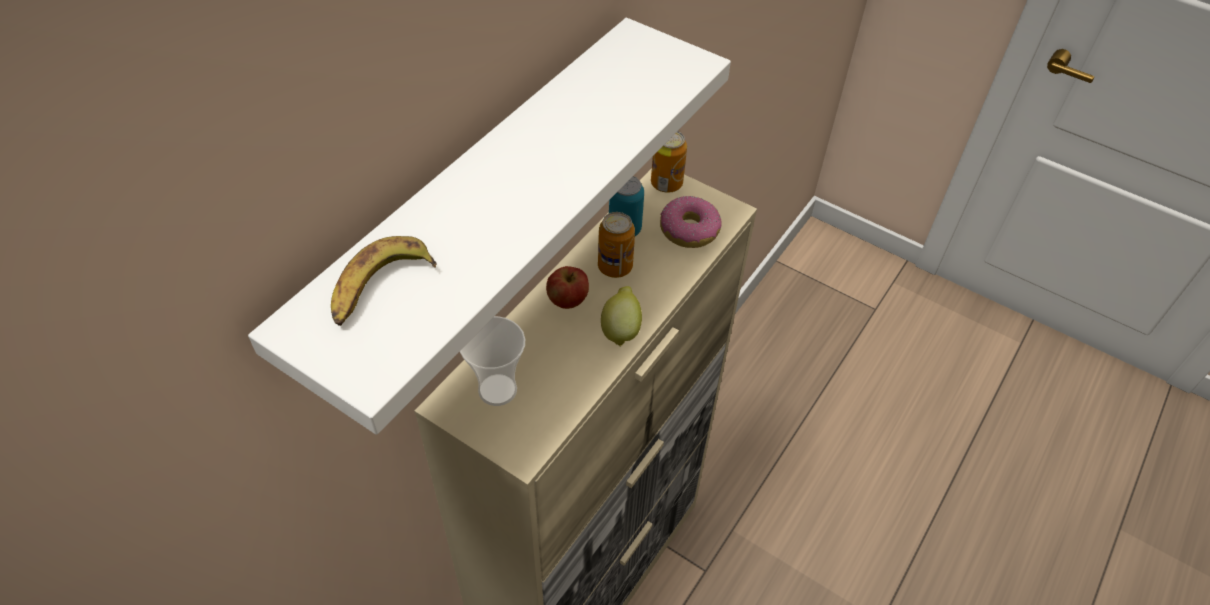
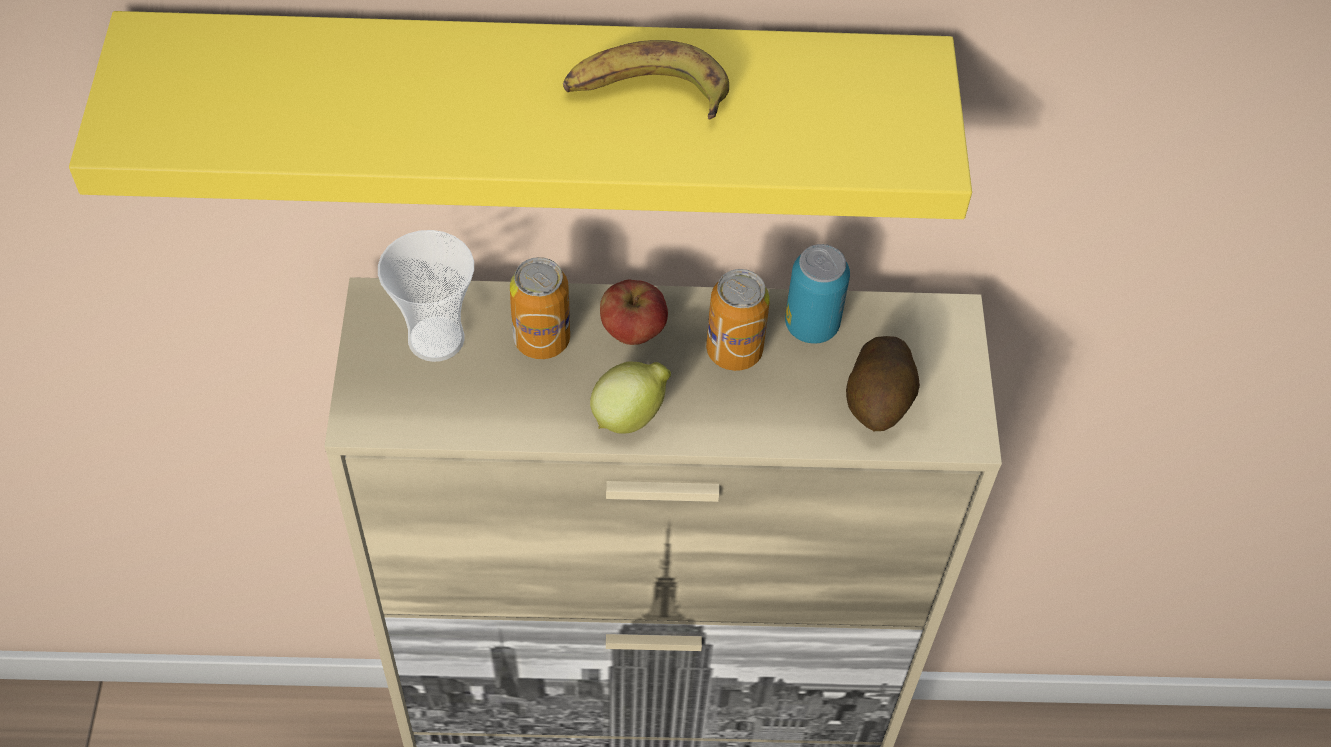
camera: 55 degrees right, 5 degrees up
white shelf [248,18,731,435] -> yellow shelf [69,11,972,219]
banana [331,236,436,326] -> banana moved to [563,40,729,119]
can [651,131,687,193] -> can moved to [510,257,570,359]
donut [660,196,722,248] -> potato [846,336,920,431]

